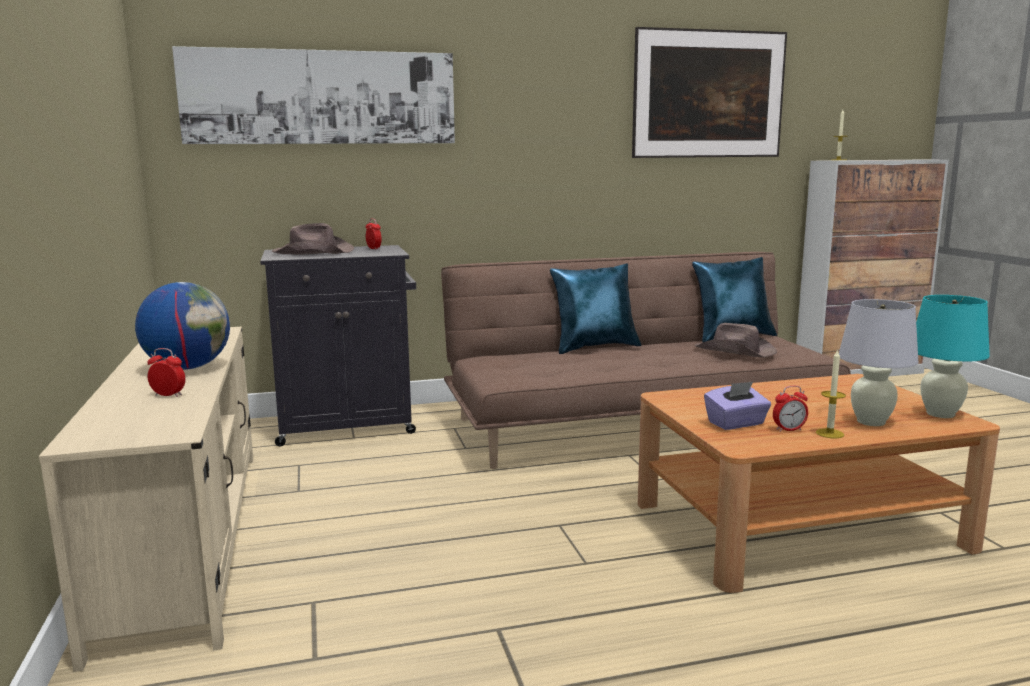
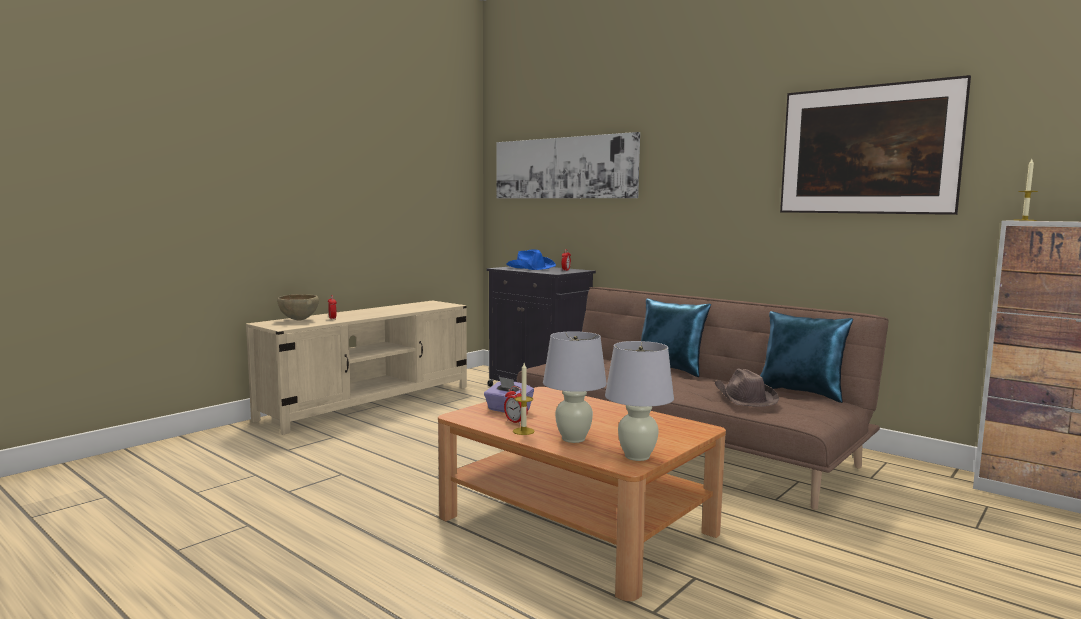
camera: 55 degrees right, 5 degrees down
globe [135,282,230,370] -> none
brown hat [272,223,354,255] -> blue hat [507,249,556,270]
turquoise table lamp [916,295,990,418] -> white table lamp [605,341,674,461]
none -> brown bowl [277,294,319,320]

